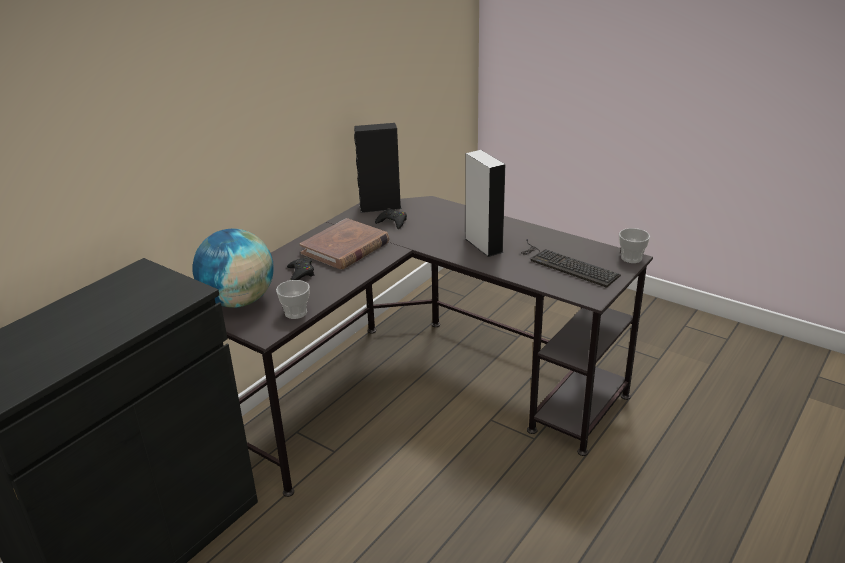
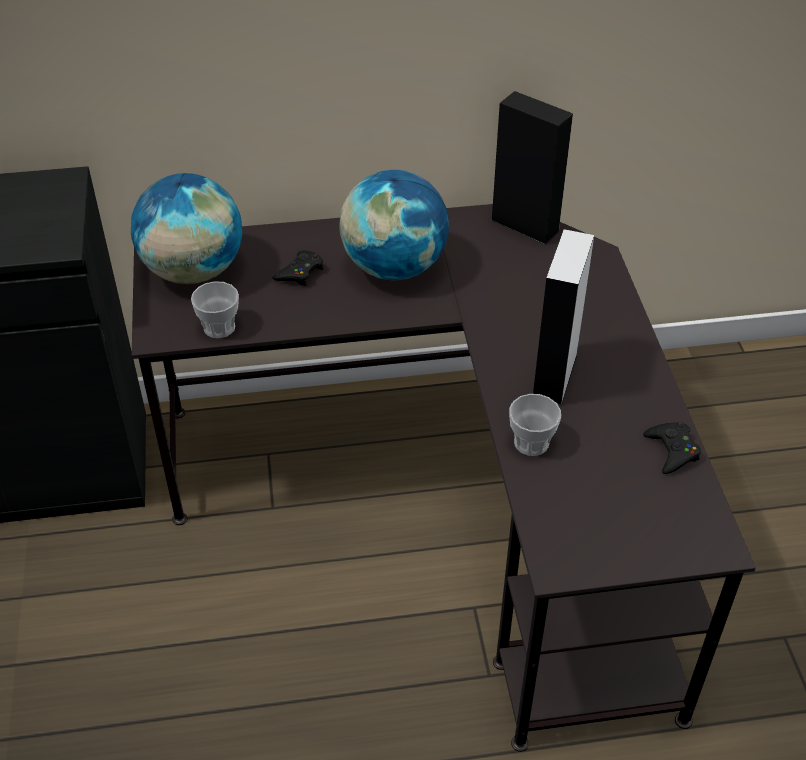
camera: 45 degrees right, 15 degrees up
brown book [300,218,389,269] -> globe [339,170,449,280]
black game controller [375,208,407,229] -> black game controller moved to [643,422,701,474]
keyboard [521,239,621,288] -> none
cup [619,228,650,263] -> cup moved to [509,394,561,456]

